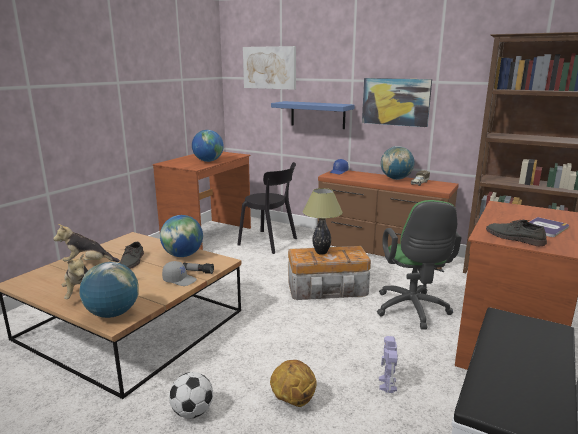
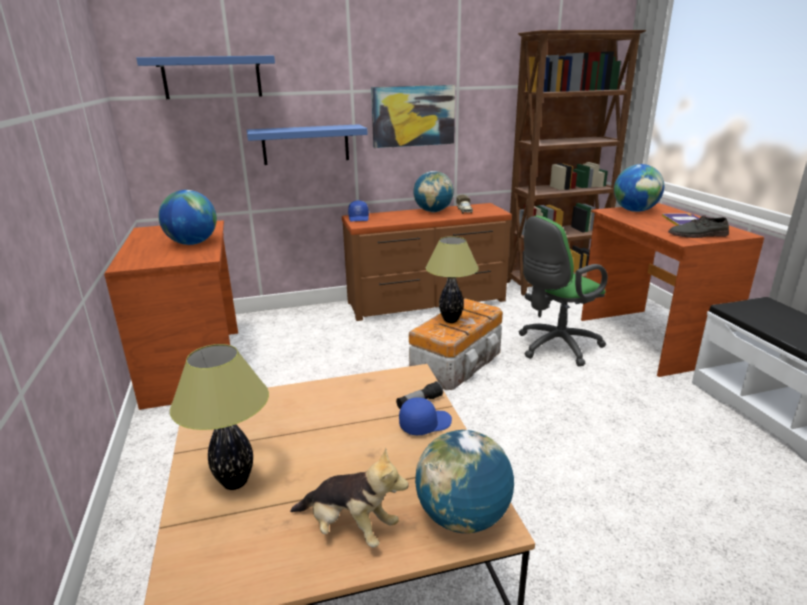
camera: 45 degrees left, 5 degrees up
plush toy [53,224,120,262] -> table lamp [170,344,269,490]
grey shoe [120,242,144,269] -> none
globe [160,215,203,257] -> globe moved to [614,164,664,212]
grey cap [162,261,197,286] -> blue cap [399,397,452,435]
football [169,372,213,418] -> none
black chair [237,162,297,254] -> none
picture [243,46,296,90] -> blue shelf [136,56,275,99]
basketball [270,360,316,407] -> none
green office chair [377,200,461,330] -> green office chair turned 105 degrees clockwise [519,216,608,366]
toy robot [379,336,398,393] -> none

